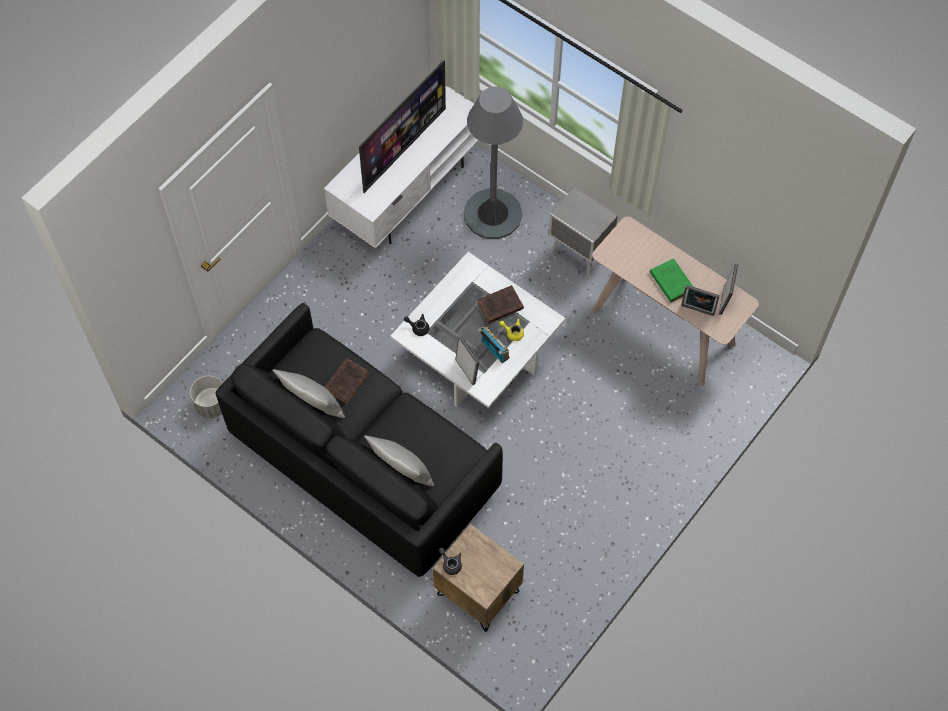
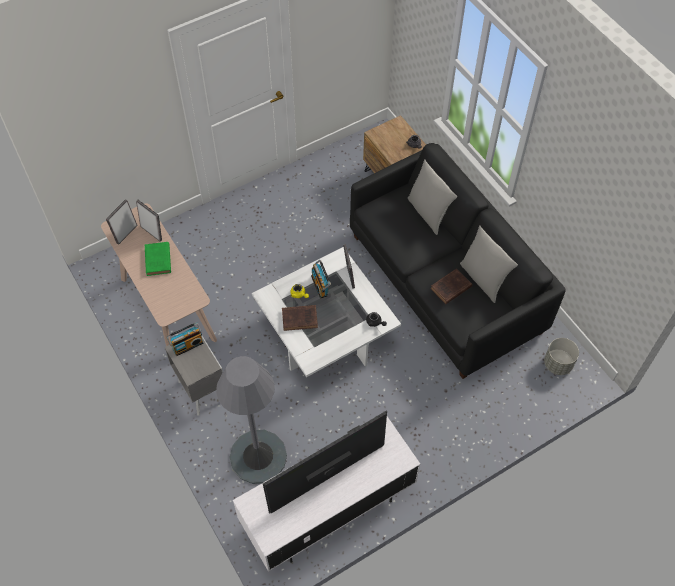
camera: 160 degrees left, 5 degrees down
none -> radio [167,322,204,356]

